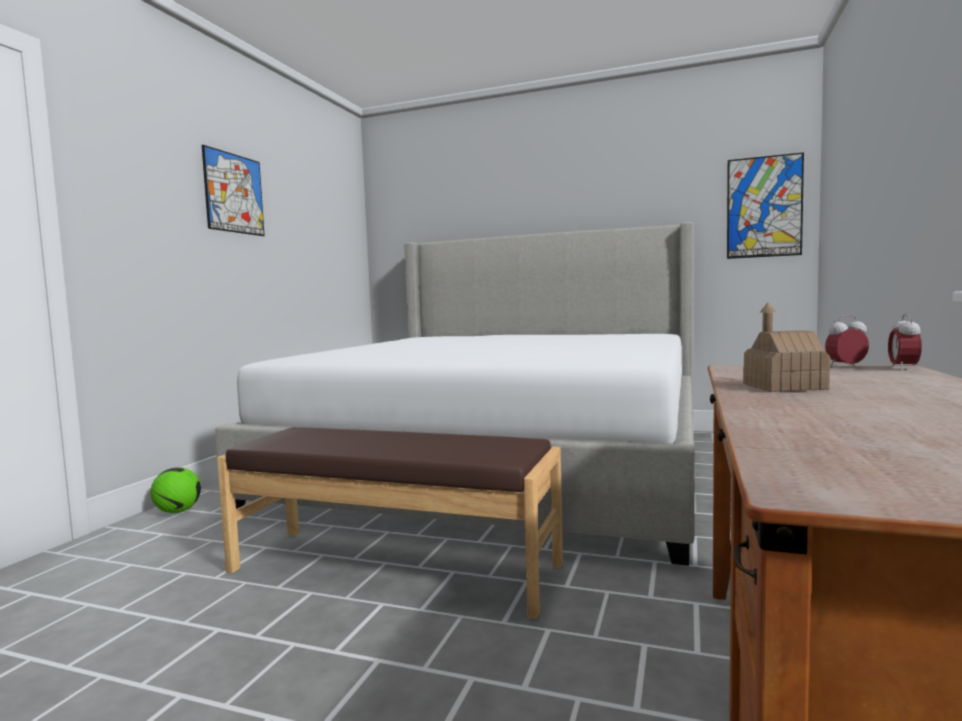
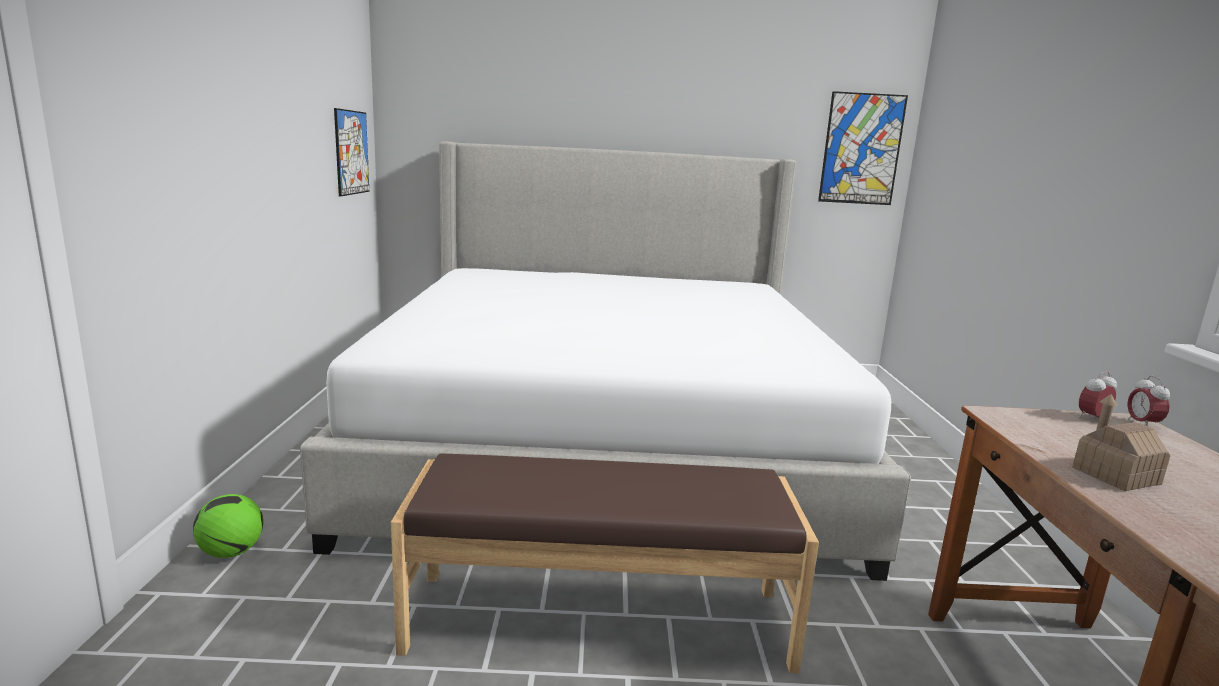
camera: 20 degrees left, 10 degrees up
picture [202,145,265,236] -> picture moved to [334,108,369,197]

